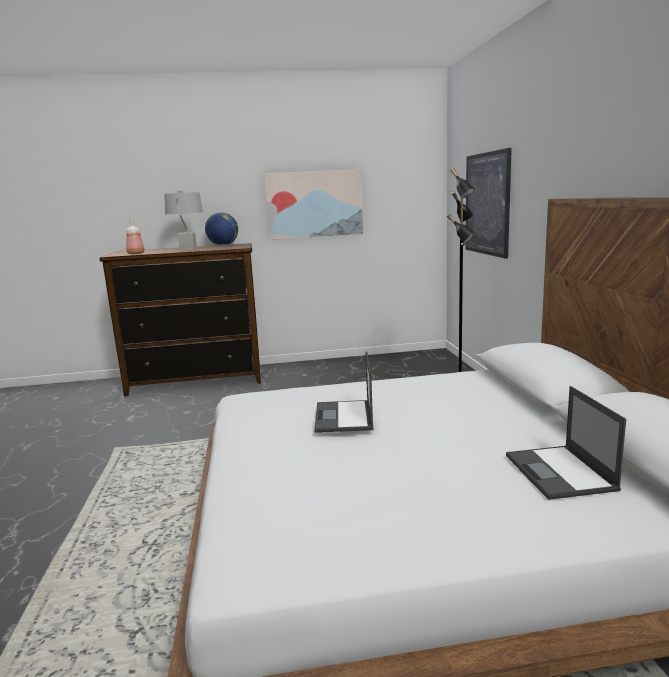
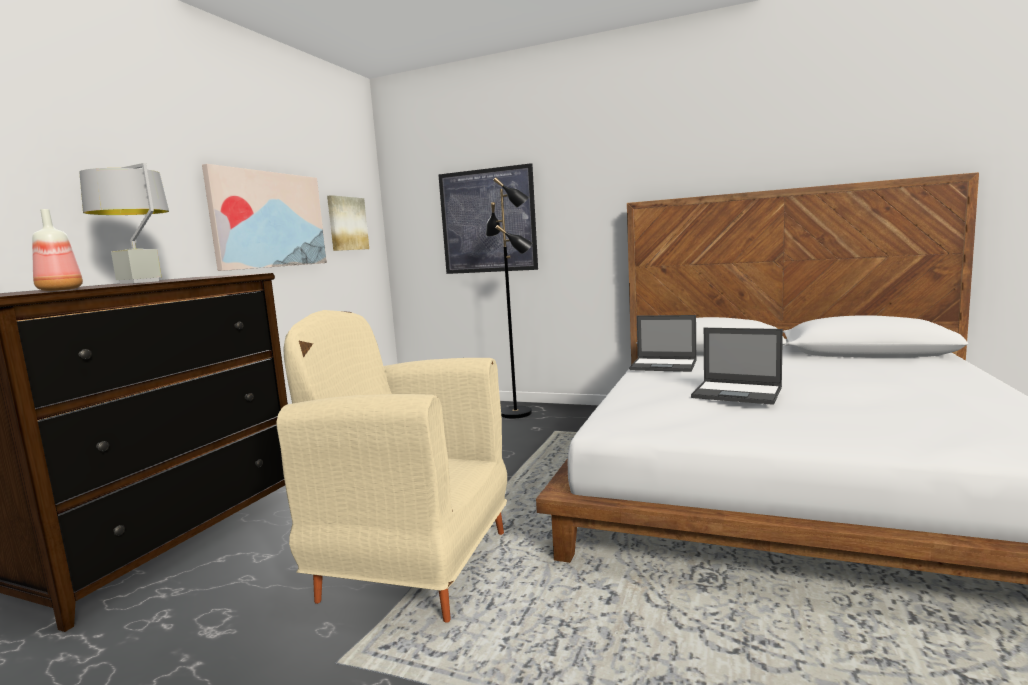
camera: 60 degrees left, 5 degrees down
globe [205,212,238,246] -> none
laptop [506,386,626,500] -> laptop moved to [629,315,697,372]
none -> beige armchair [276,310,507,623]
none -> picture [327,195,369,251]

